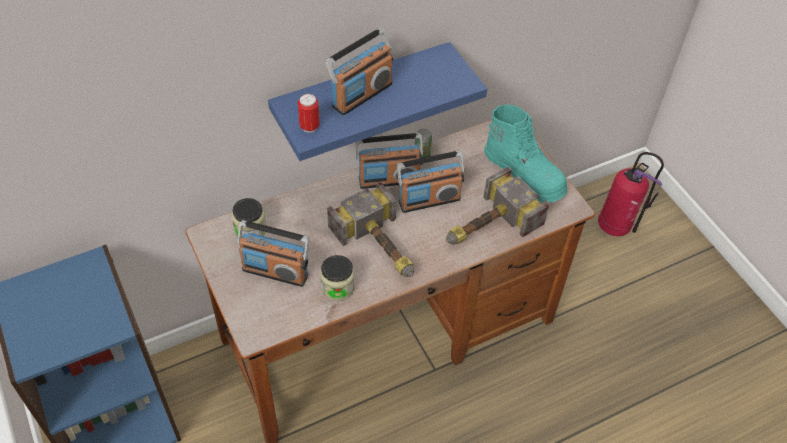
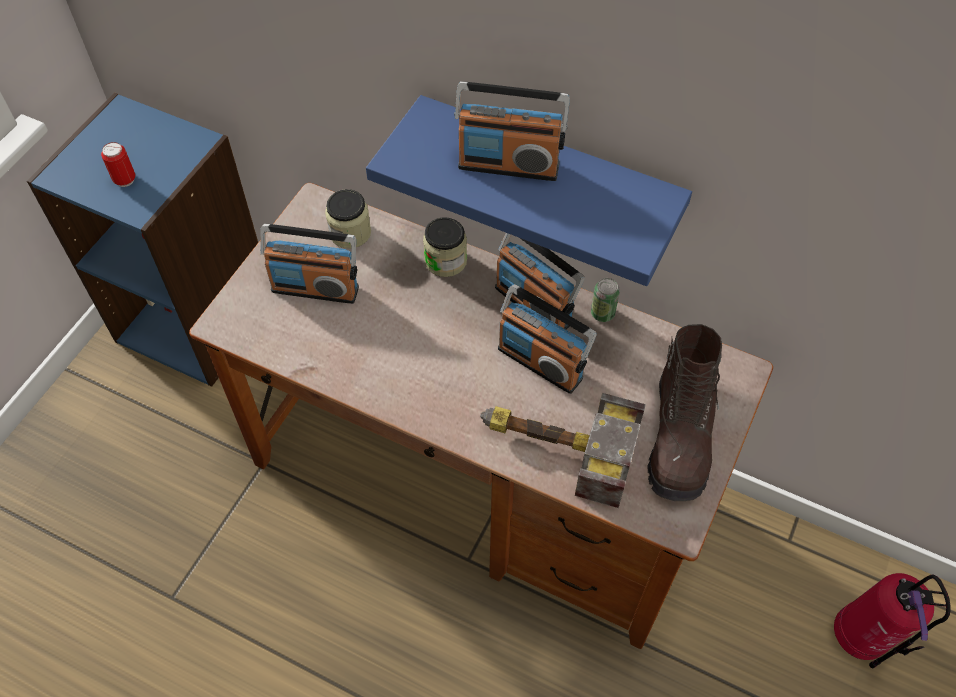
camera: 55 degrees right, 5 degrees up
radio [237,220,310,287] -> radio turned 60 degrees counterclockwise [260,223,359,304]
can [298,94,320,133] -> can moved to [101,142,135,187]
jar [320,255,355,301] -> jar moved to [423,217,467,277]
hammer [327,182,414,277] -> none
turquoise boot [484,105,568,203] -> brown boot [647,324,722,501]

